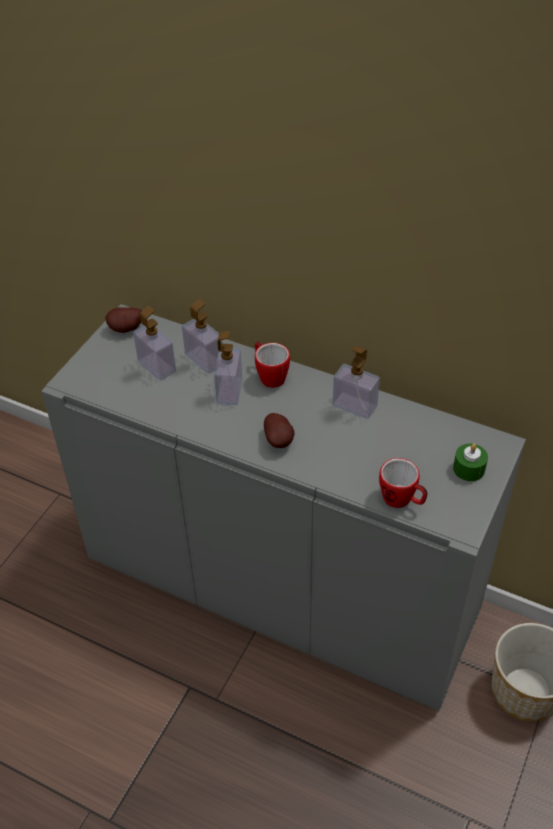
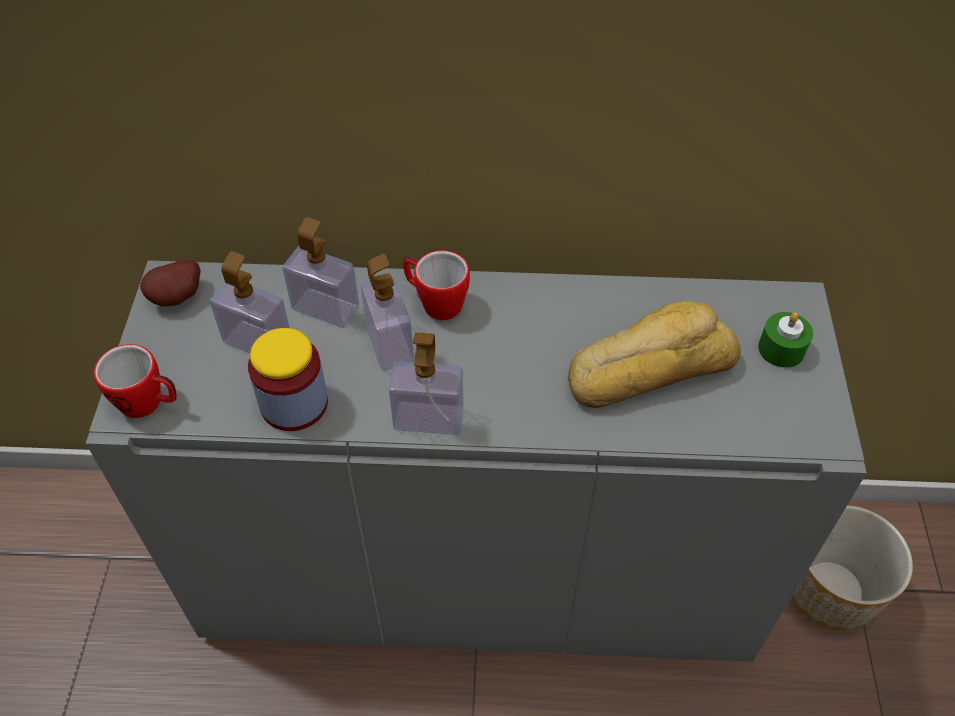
camera: 25 degrees left, 5 degrees up
potato [264,413,295,448] -> none
soap dispenser [333,346,380,419] -> soap dispenser moved to [389,332,464,435]
mug [379,458,427,508] -> mug moved to [94,344,176,418]
none -> jar [248,328,328,431]
none -> bread [567,301,741,408]

